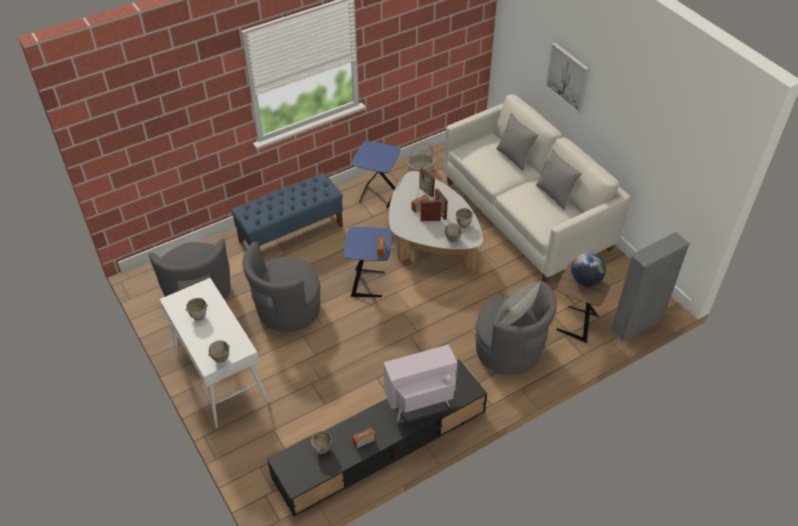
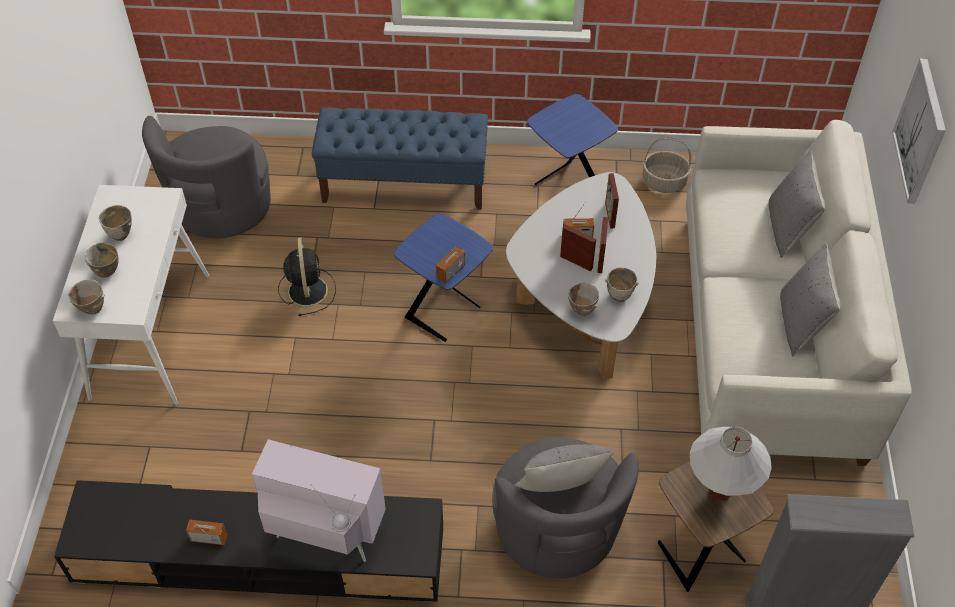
camera: 35 degrees right, 5 degrees up
grey armchair [243,241,320,332] -> black fan [278,237,336,316]
bowl [311,431,332,454] -> bowl moved to [85,243,119,278]
globe [571,253,606,286] -> white table lamp [690,426,772,501]

